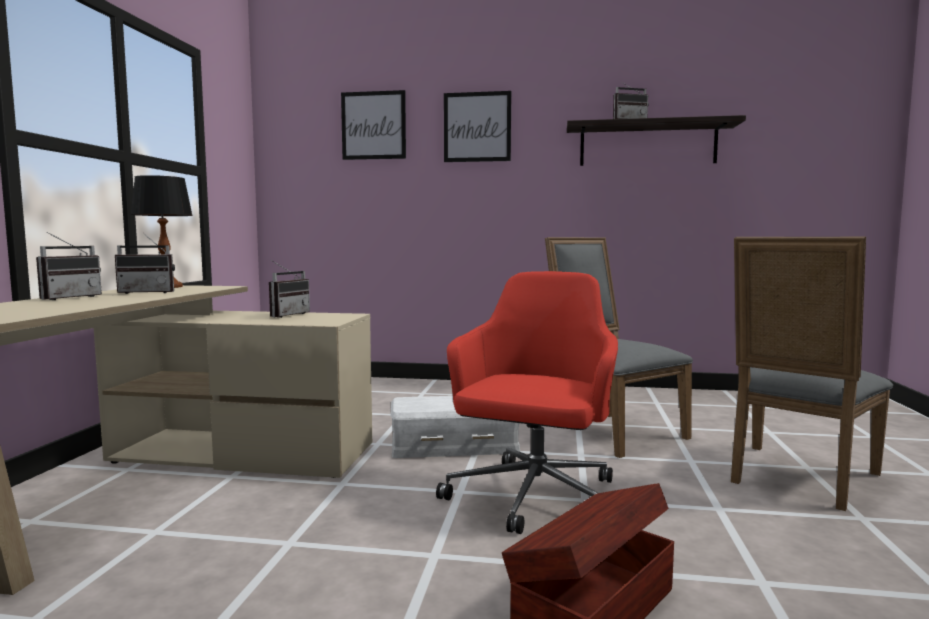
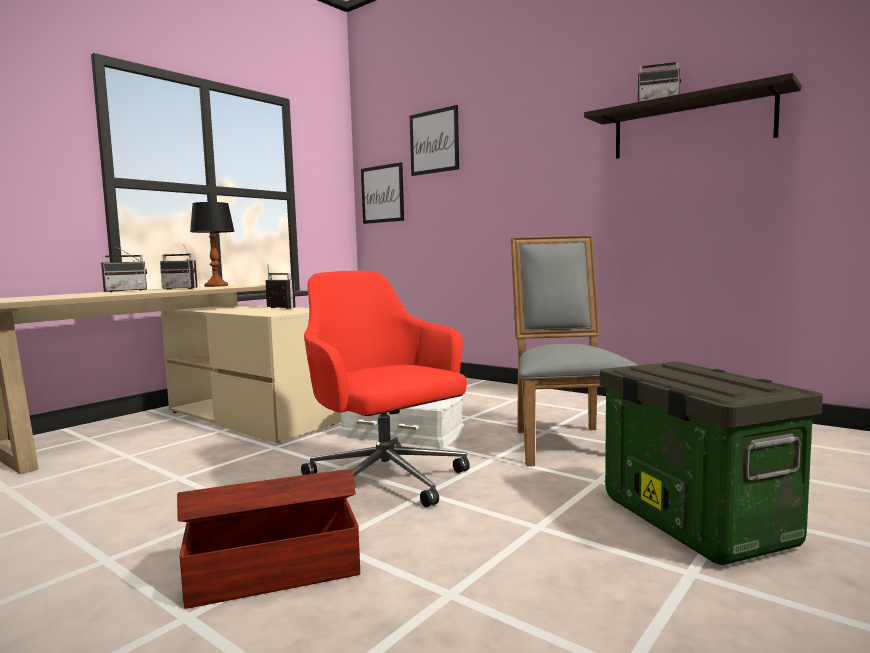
camera: 30 degrees right, 0 degrees up
radio [269,260,310,318] -> radio turned 105 degrees counterclockwise [265,267,296,309]
red office chair [436,271,618,534] -> red office chair turned 90 degrees counterclockwise [301,271,470,507]
picture [444,91,511,162] -> picture moved to [361,162,404,224]
grey chair [731,237,893,511] -> storage box [600,362,823,565]

